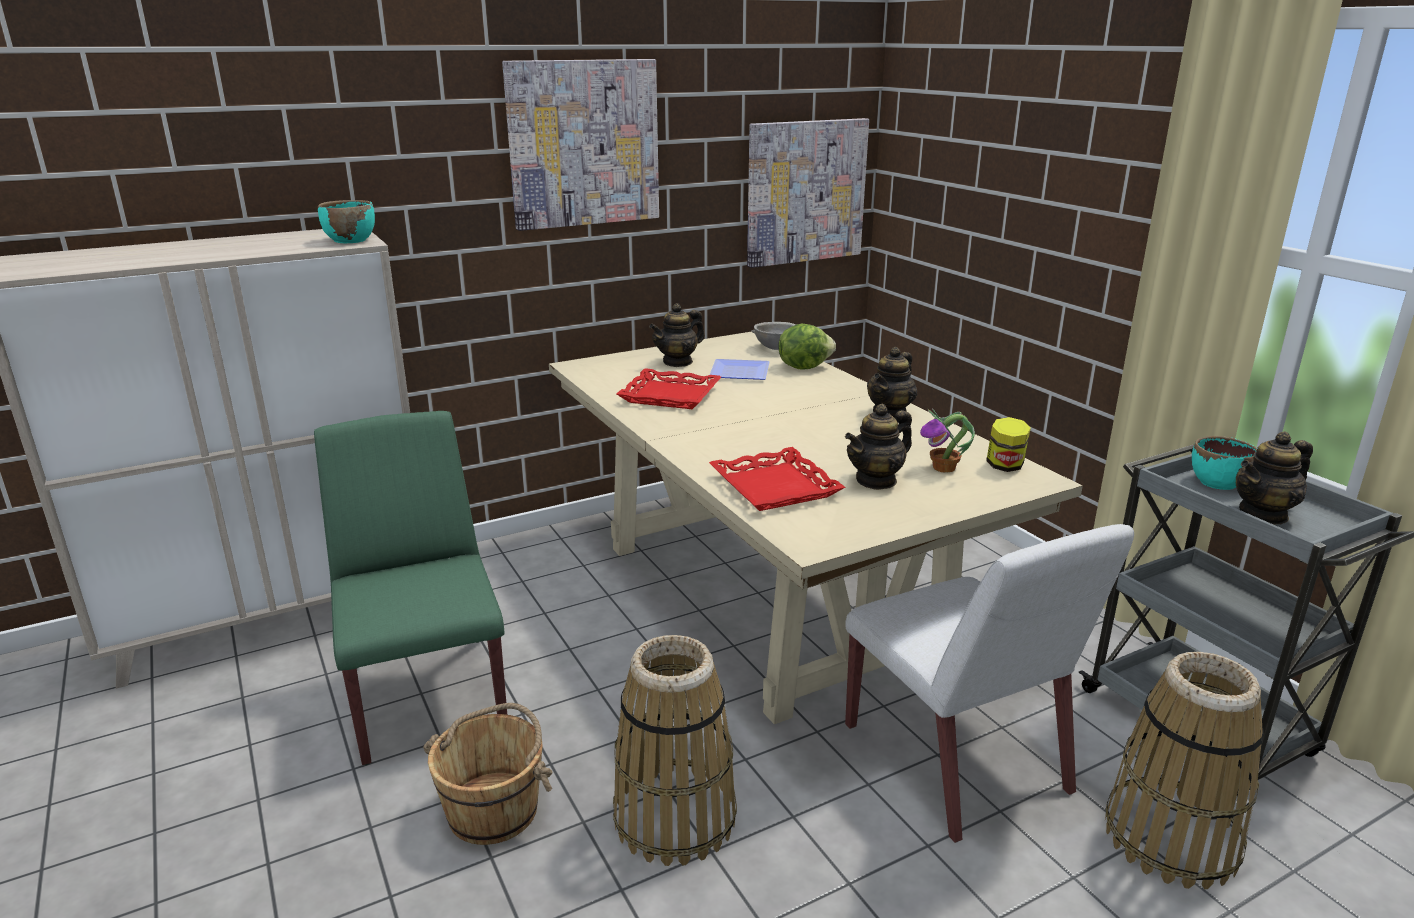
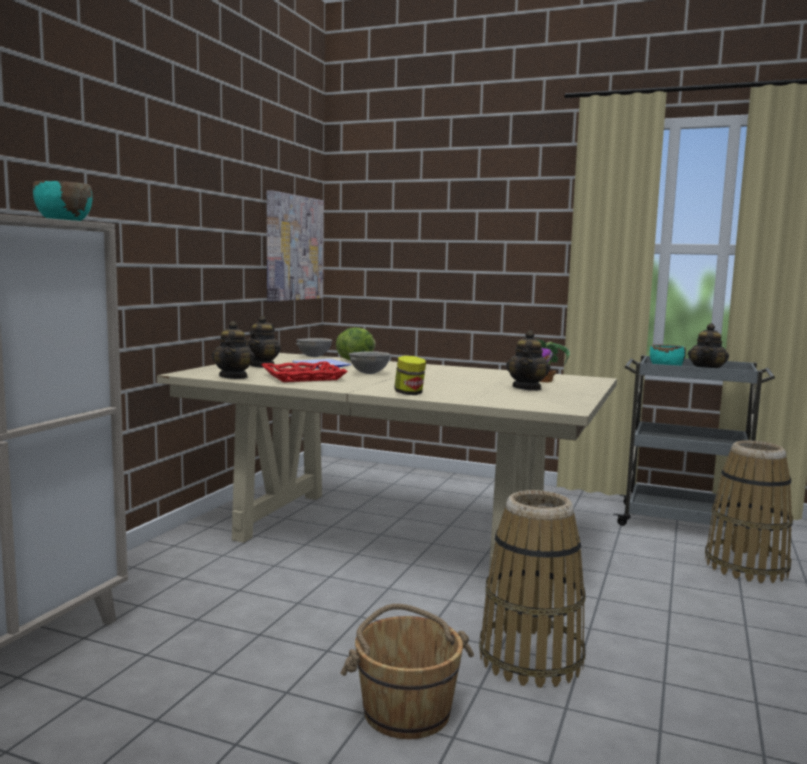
camera: 40 degrees left, 15 degrees down
green chair [314,411,507,765] -> none
picture [502,59,659,231] -> none
red tray [709,447,845,511] -> none
white chair [845,524,1134,843] -> none
teapot [867,347,917,419] -> teapot moved to [212,321,255,379]
jar [986,417,1031,472] -> jar moved to [394,356,426,395]
none -> grey bowl [349,351,391,374]

